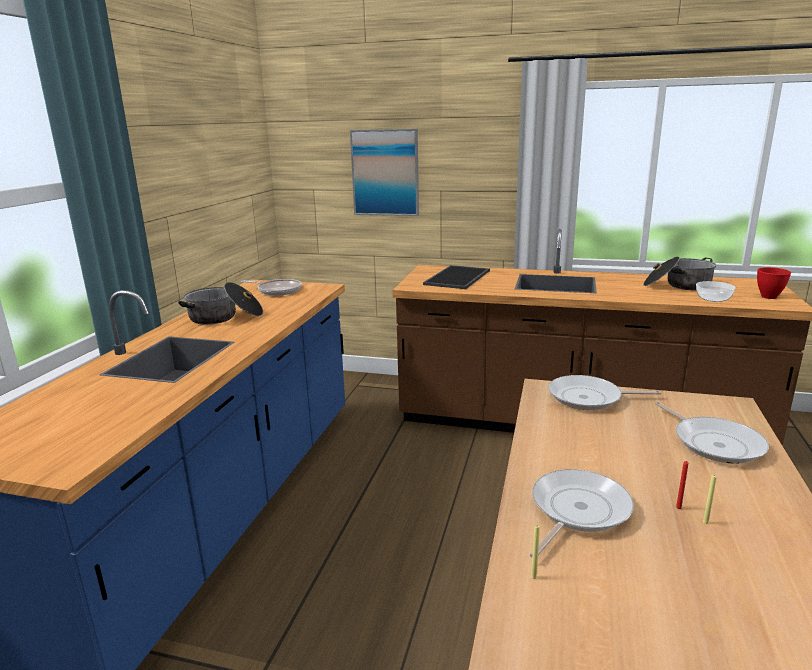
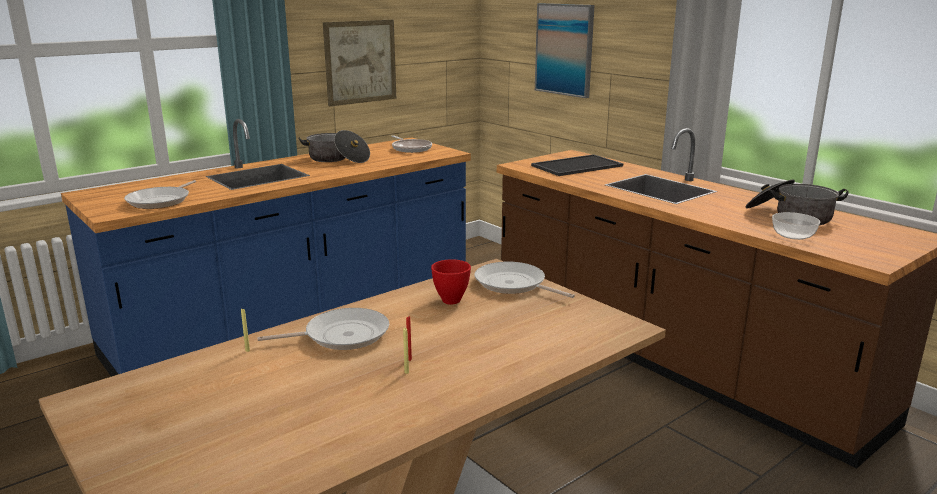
camera: 35 degrees right, 0 degrees up
frying pan [655,402,769,464] -> frying pan moved to [124,180,196,209]
red bowl [757,267,791,299] -> red bowl moved to [431,259,471,305]
none -> picture [323,20,396,106]

